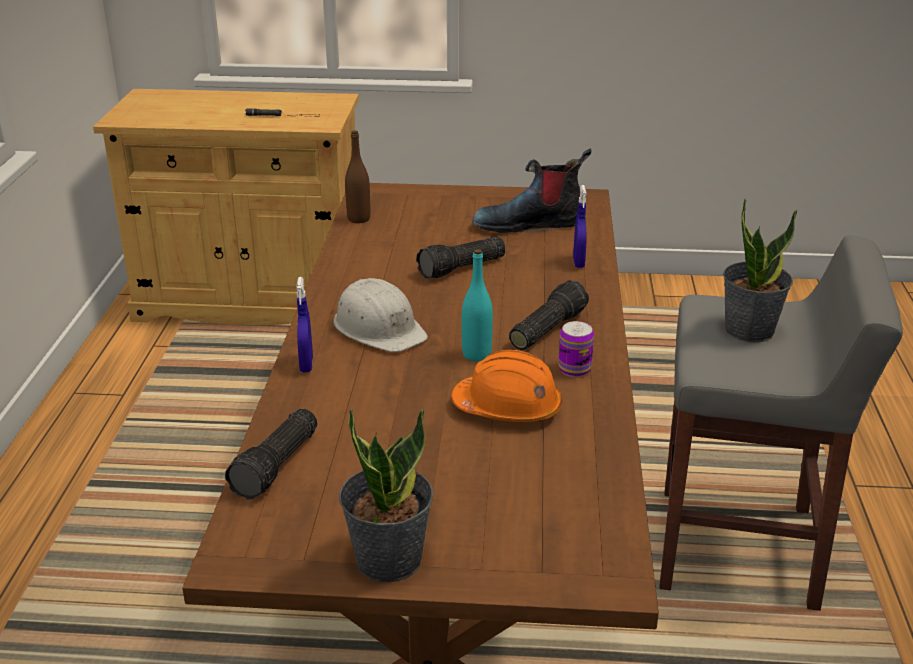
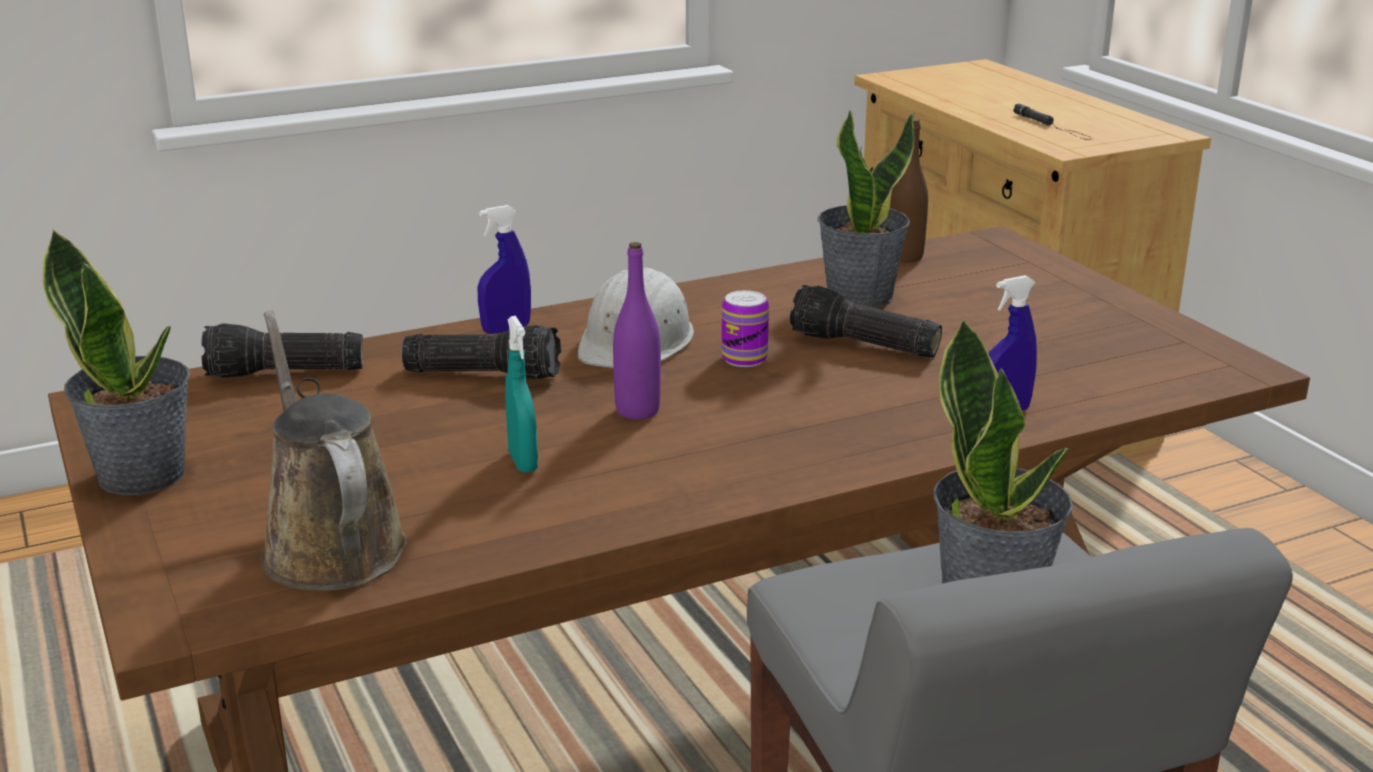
camera: 60 degrees right, 5 degrees down
orange hard hat [451,350,562,422] -> turquoise spray bottle [505,316,538,473]
turquoise bottle [462,249,493,362] -> purple bottle [613,242,661,419]
boot [472,149,592,233] -> none
flashlight [509,280,589,350] -> flashlight moved to [402,325,561,380]
can [558,321,594,377] -> can moved to [722,290,769,367]
none -> brown watering can [261,310,408,591]
none -> potted plant [818,110,914,308]

